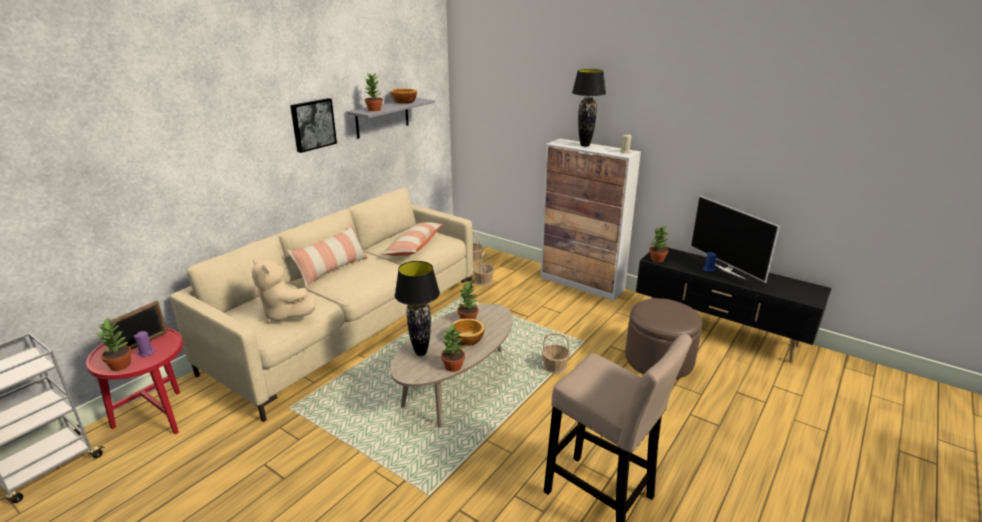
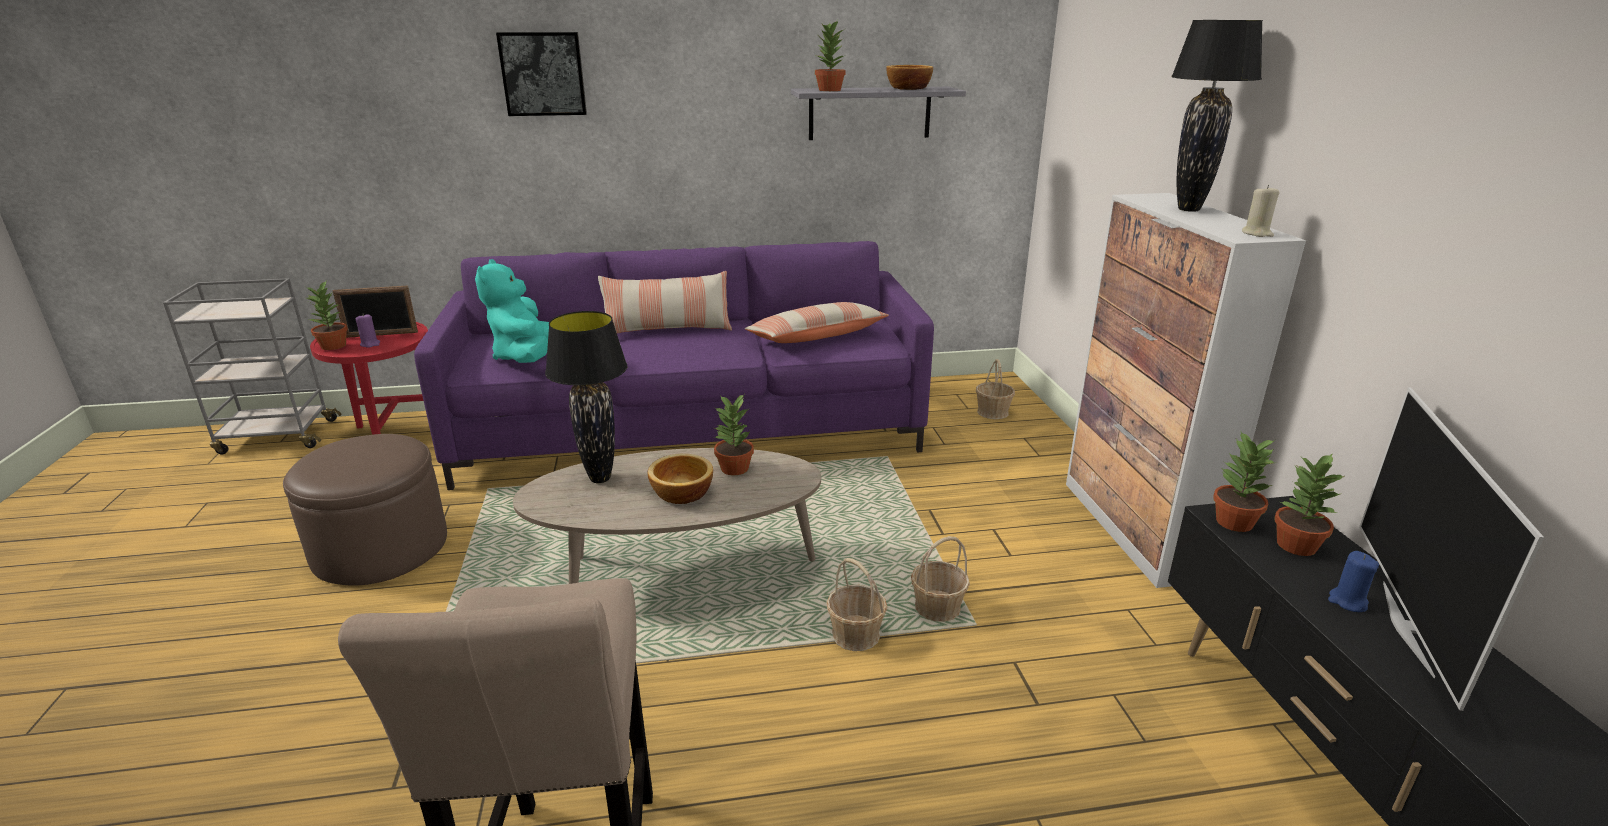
camera: 45 degrees right, 0 degrees up
beige sofa [170,188,473,422] -> purple sofa [414,241,934,490]
beige plush toy [252,259,316,324] -> turquoise plush toy [475,259,549,363]
picture [290,98,337,153] -> picture moved to [496,32,587,116]
potted plant [441,323,465,372] -> potted plant moved to [1275,453,1344,556]
basket [473,252,494,286] -> basket moved to [911,536,970,622]
brown ottoman [625,298,702,379] -> brown ottoman moved to [283,434,447,586]

